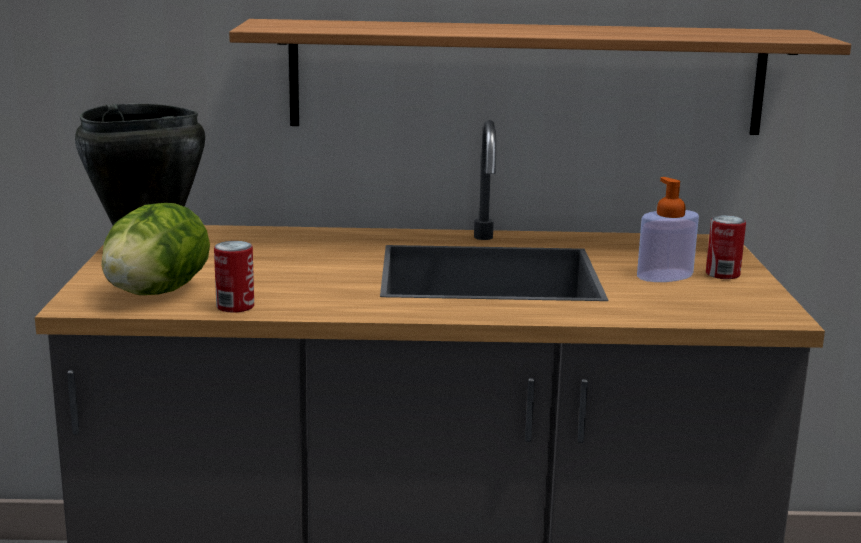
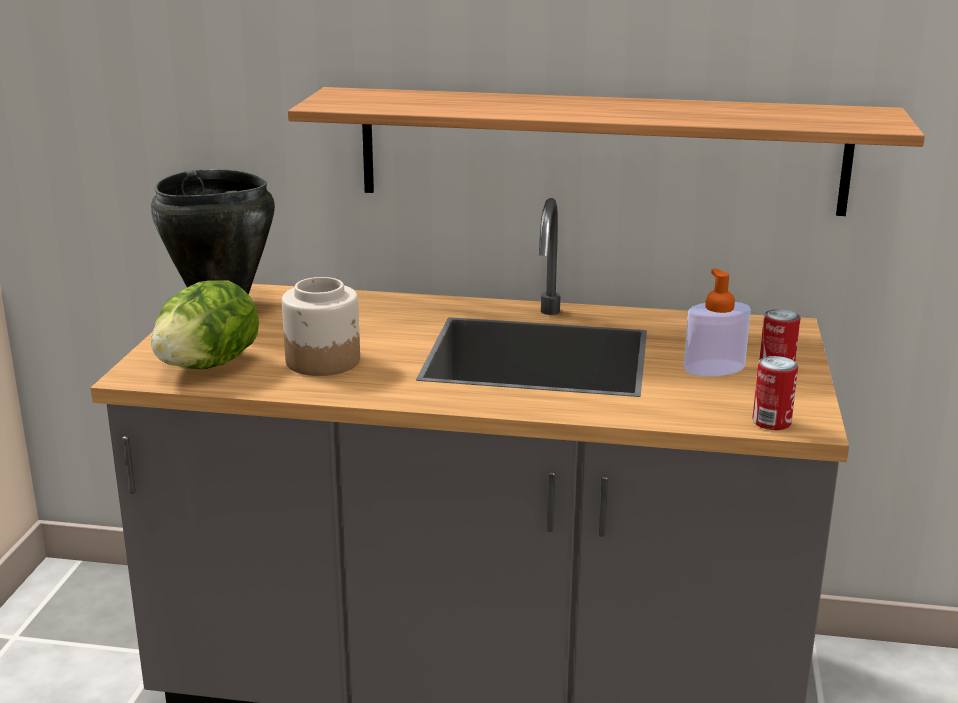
camera: 10 degrees right, 5 degrees up
can [214,241,254,313] -> can moved to [752,356,798,430]
none -> jar [282,277,360,376]

